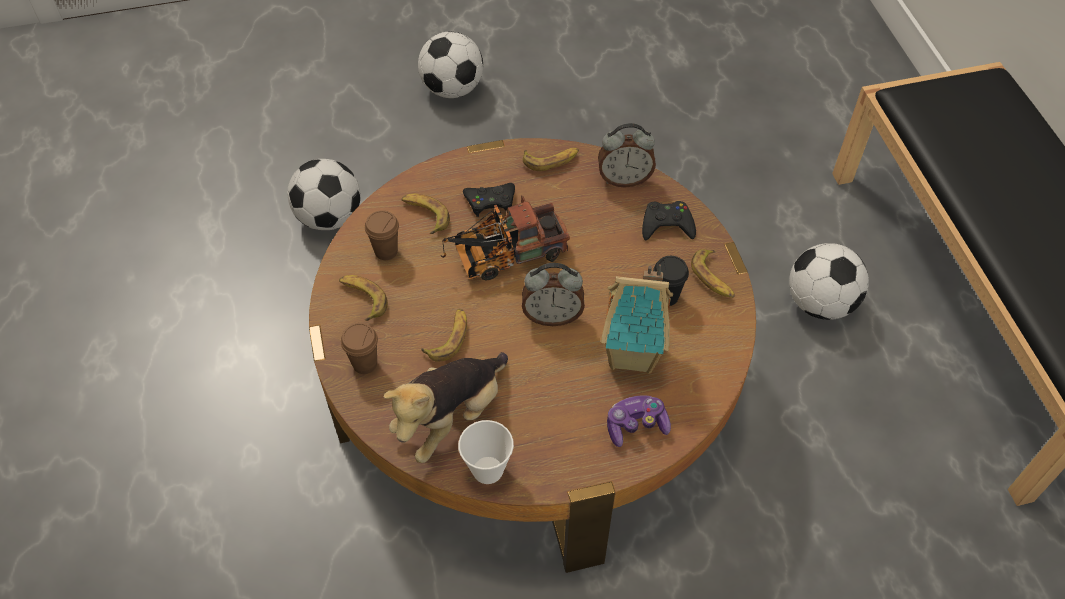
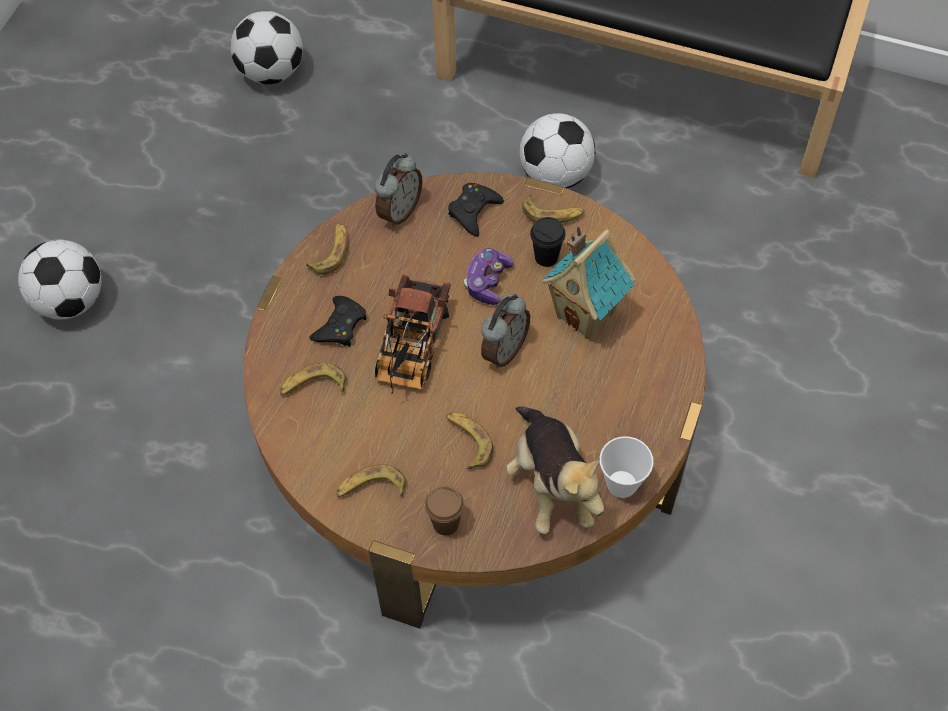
camera: 55 degrees left, 5 degrees up
football [287,159,361,230] -> football moved to [230,11,303,84]
brown cup [365,210,399,260] -> none
game controller [607,395,671,447] -> game controller moved to [464,248,514,305]

